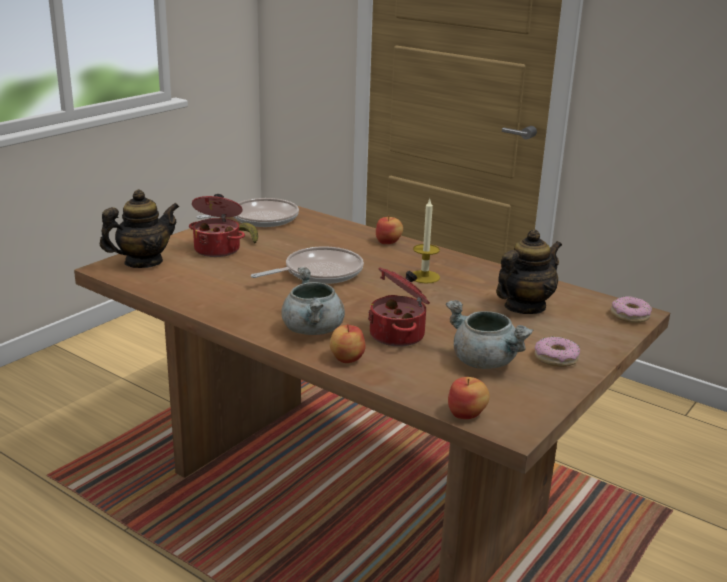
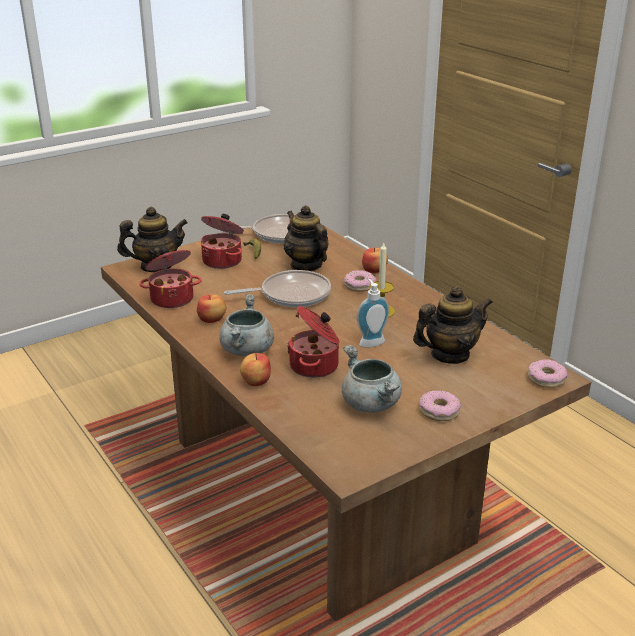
camera: 20 degrees right, 5 degrees up
apple [448,377,490,419] -> apple moved to [197,294,226,323]
none -> cooking pot [139,248,202,308]
none -> teapot [284,205,328,271]
none -> donut [344,270,376,292]
none -> soap dispenser [357,279,389,347]

